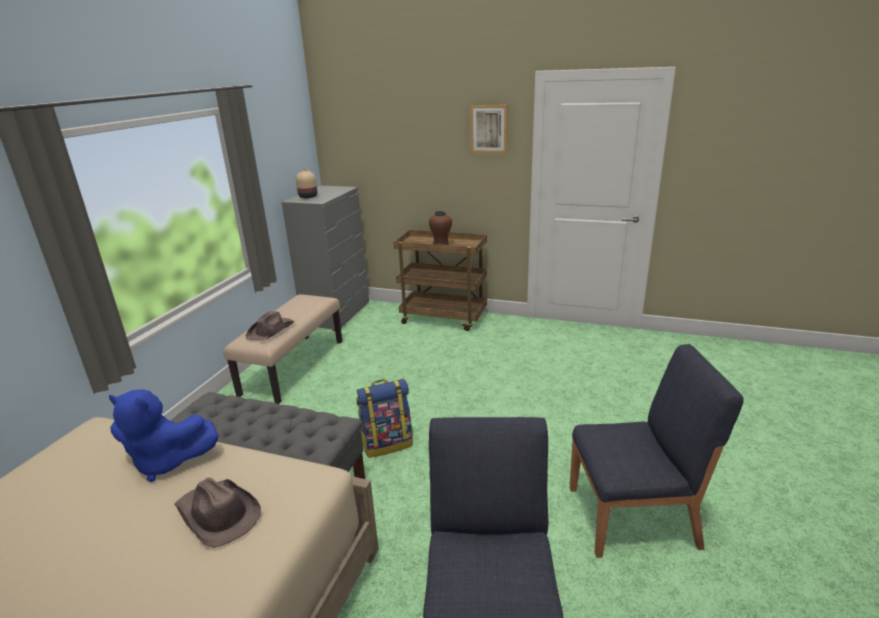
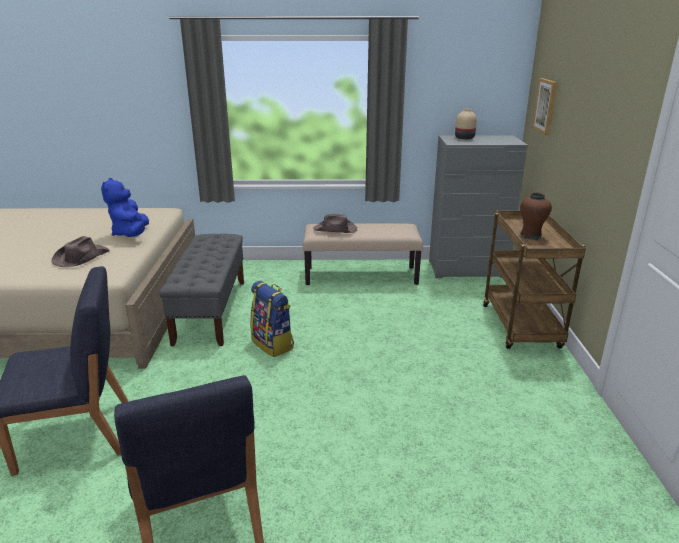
camera: 70 degrees right, 0 degrees up
picture [470,105,508,154] -> picture moved to [532,78,558,135]

